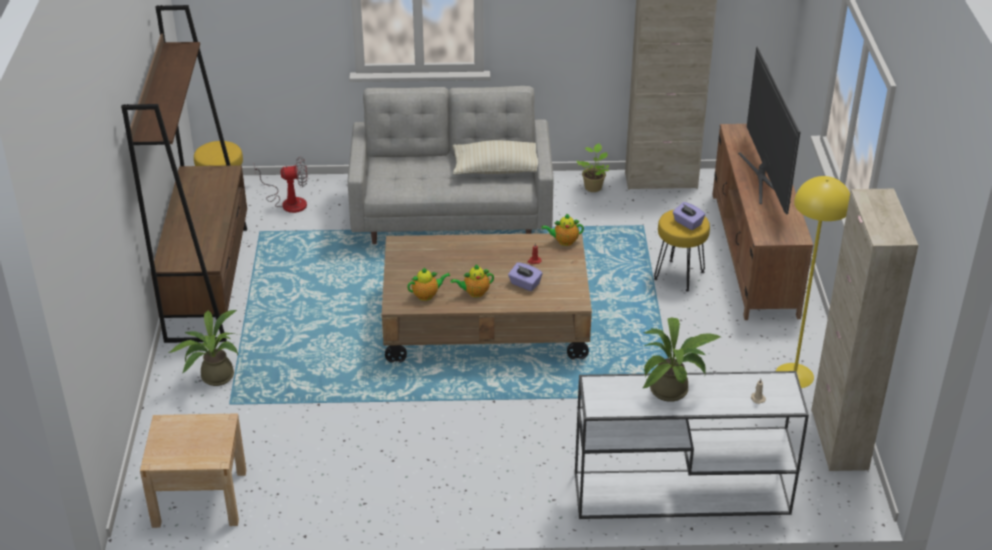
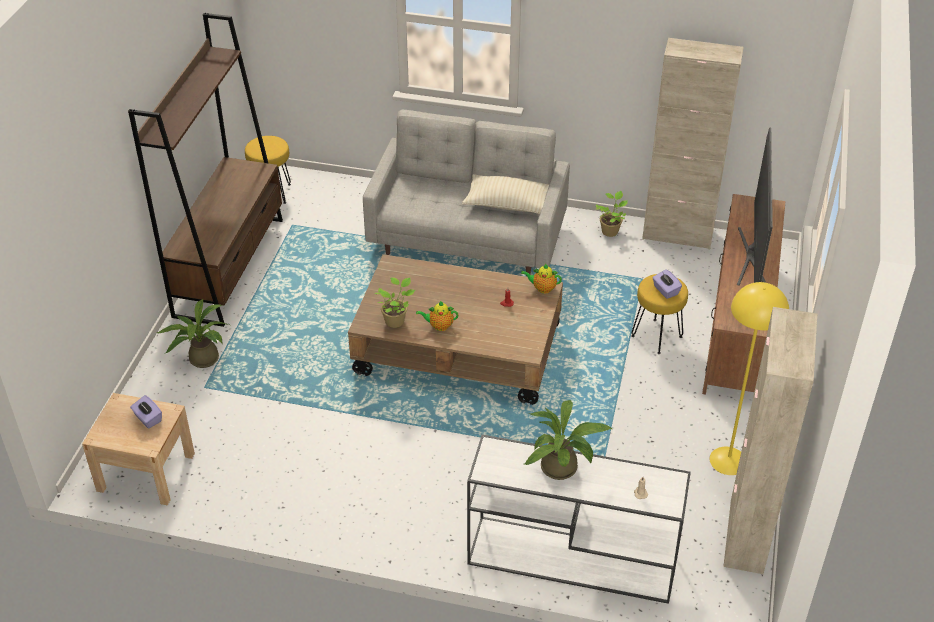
camera: 15 degrees right, 5 degrees up
fan [254,157,307,213] -> none
teapot [407,267,450,301] -> potted plant [375,277,415,328]
purple tissue box [508,262,543,291] -> purple tissue box moved to [130,395,162,429]

